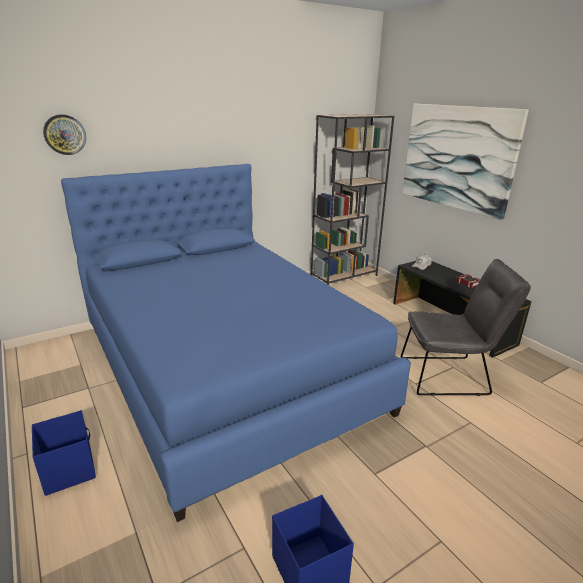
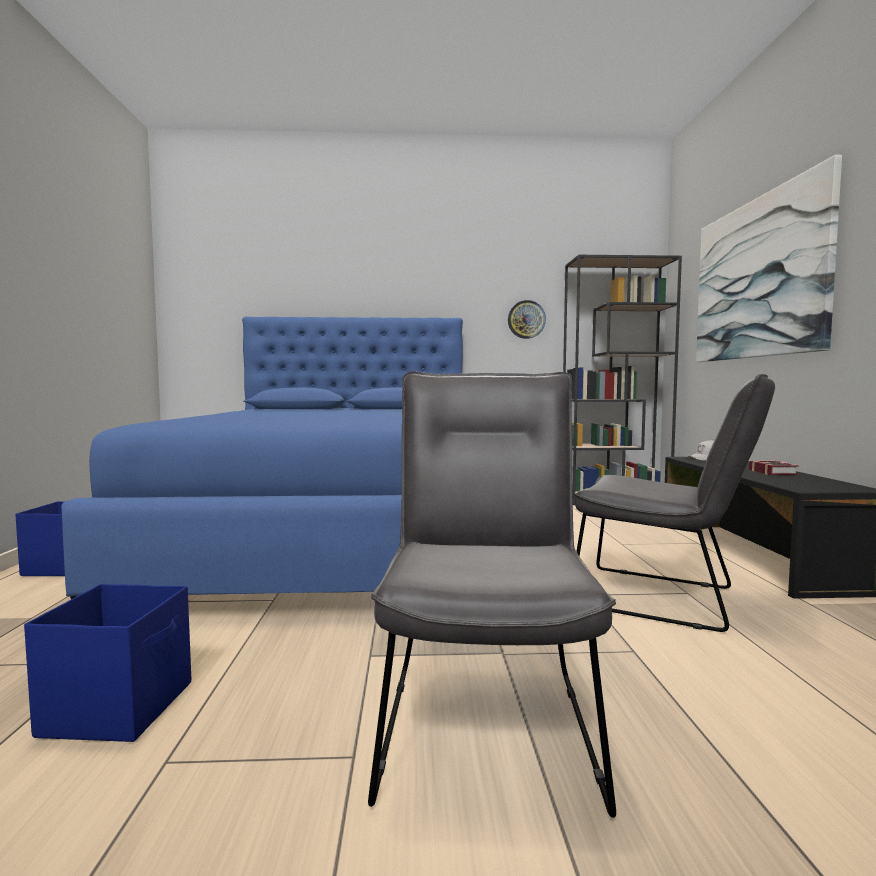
camera: 30 degrees right, 20 degrees down
wall clock [43,114,86,155] -> wall clock moved to [508,300,546,339]
none -> grey chair [368,371,616,818]

